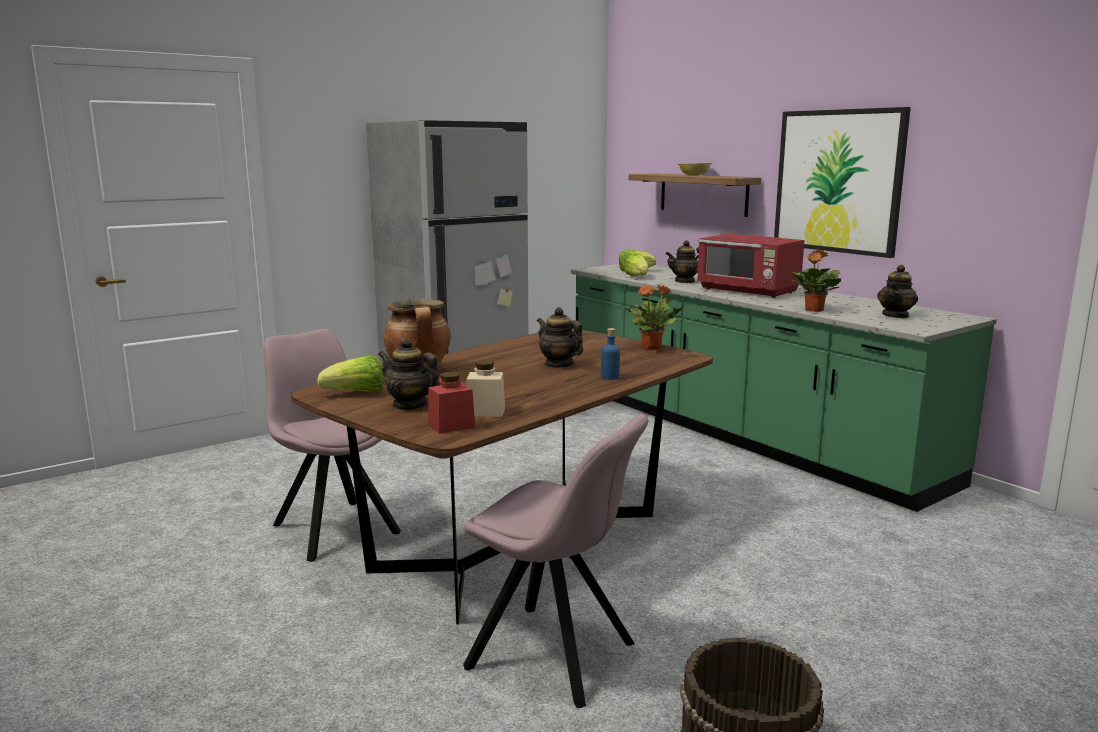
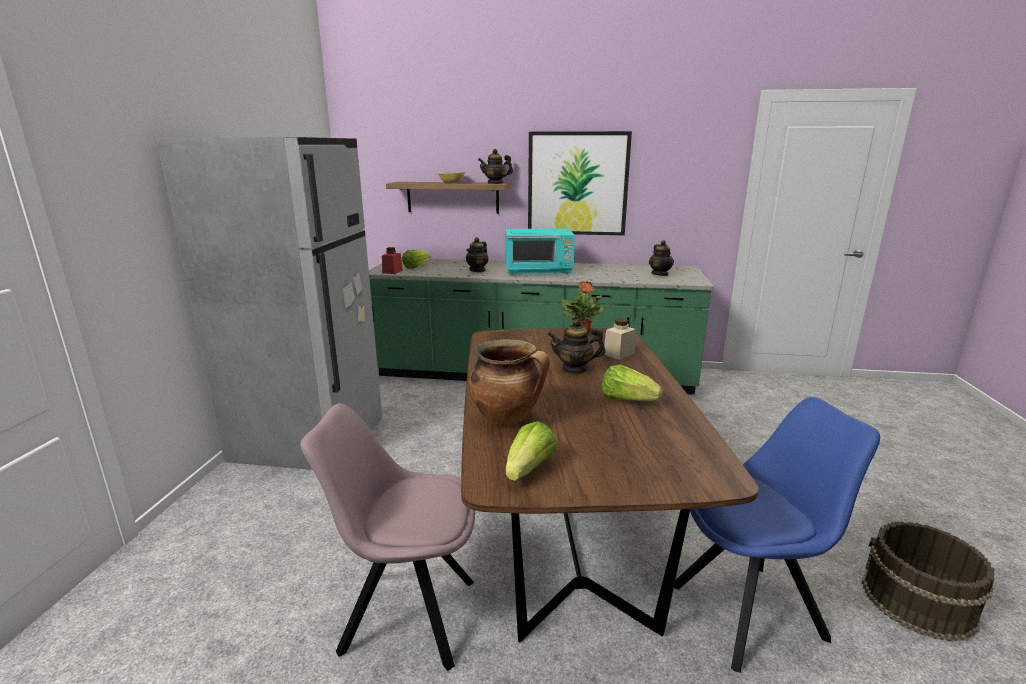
camera: 45 degrees left, 5 degrees up
teapot [378,338,440,410] -> teapot moved to [478,149,513,184]
red jar [428,372,475,434] -> red jar moved to [382,247,403,274]
pink chair [463,414,648,708] -> blue chair [674,397,880,673]
beige jar [466,360,505,417] -> beige jar moved to [604,318,636,360]
blue bottle [601,328,620,380] -> none
lettuce [624,253,648,276] -> lettuce moved to [602,364,663,401]
red microwave [697,234,805,298] -> turquoise microwave [505,229,575,275]
potted plant [791,250,841,312] -> none

